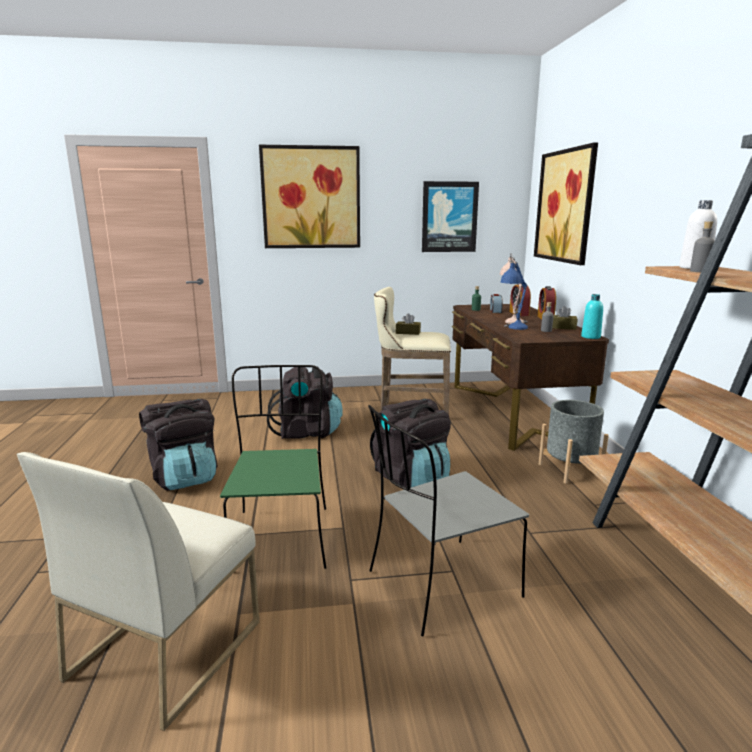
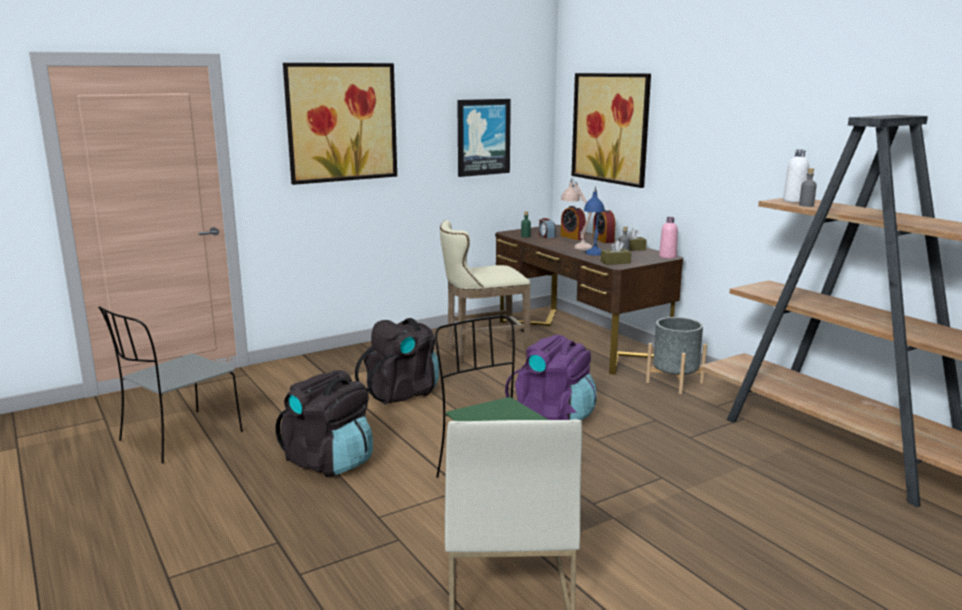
camera: 25 degrees left, 0 degrees up
grey chair [368,405,529,637] -> grey chair moved to [98,306,243,464]
black backpack [370,399,451,488] -> purple backpack [505,335,597,420]
brown tissue box [396,313,421,335] -> brown tissue box moved to [601,240,631,265]
turquoise bottle [581,294,603,339] -> pink bottle [659,217,678,259]

